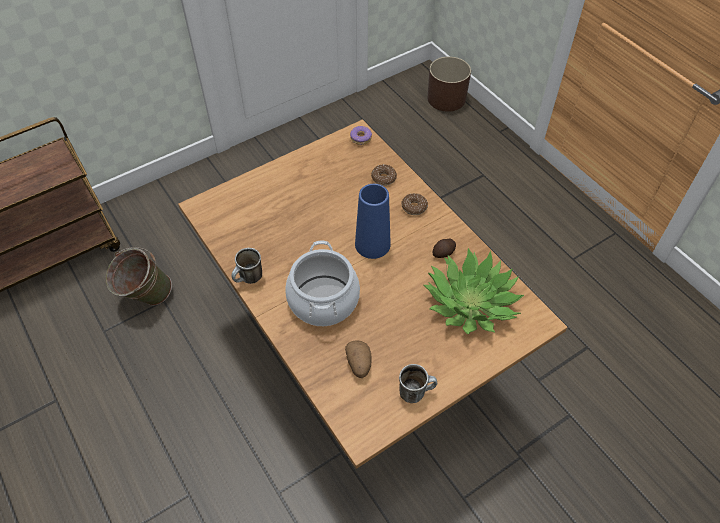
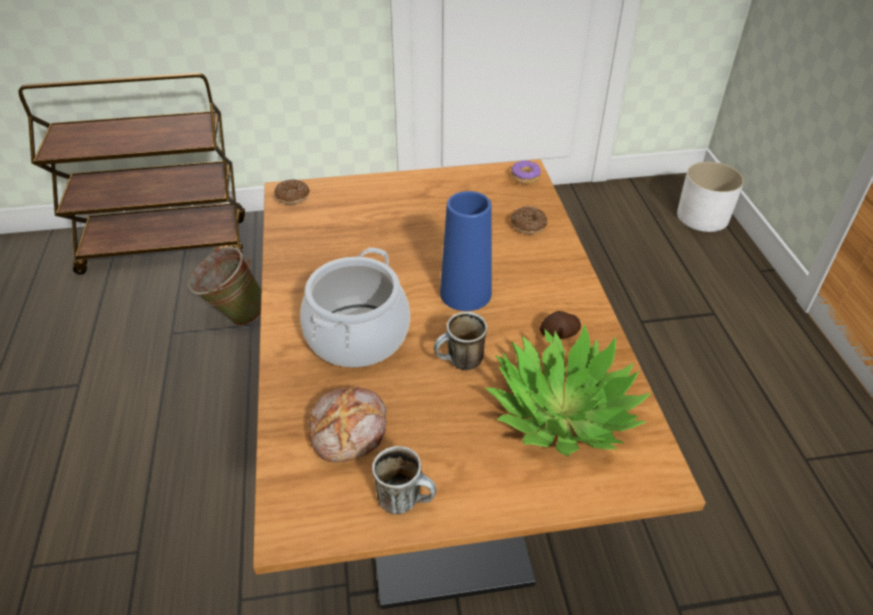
camera: 25 degrees right, 10 degrees down
mug [231,248,262,284] -> mug moved to [434,312,487,370]
potato [345,340,372,378] -> bread [308,387,387,462]
donut [401,193,428,215] -> donut moved to [274,180,310,204]
brown planter [427,56,471,112] -> white planter [677,162,744,232]

